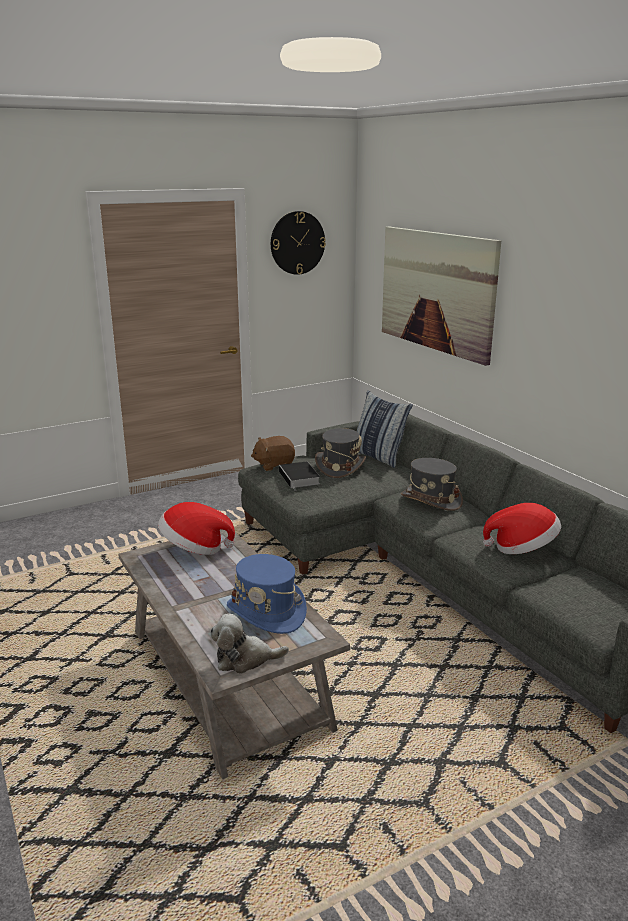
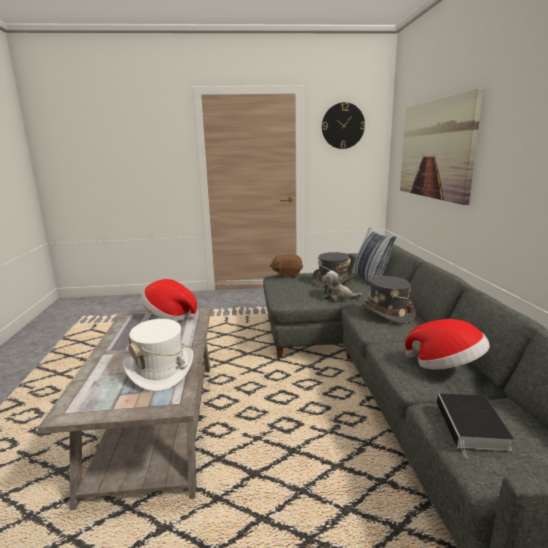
camera: 25 degrees right, 5 degrees down
plush toy [210,613,289,674] -> plush toy moved to [322,271,362,301]
blue hat [227,554,307,634] -> white hat [123,319,193,392]
book [279,462,320,490] -> book moved to [437,393,514,458]

